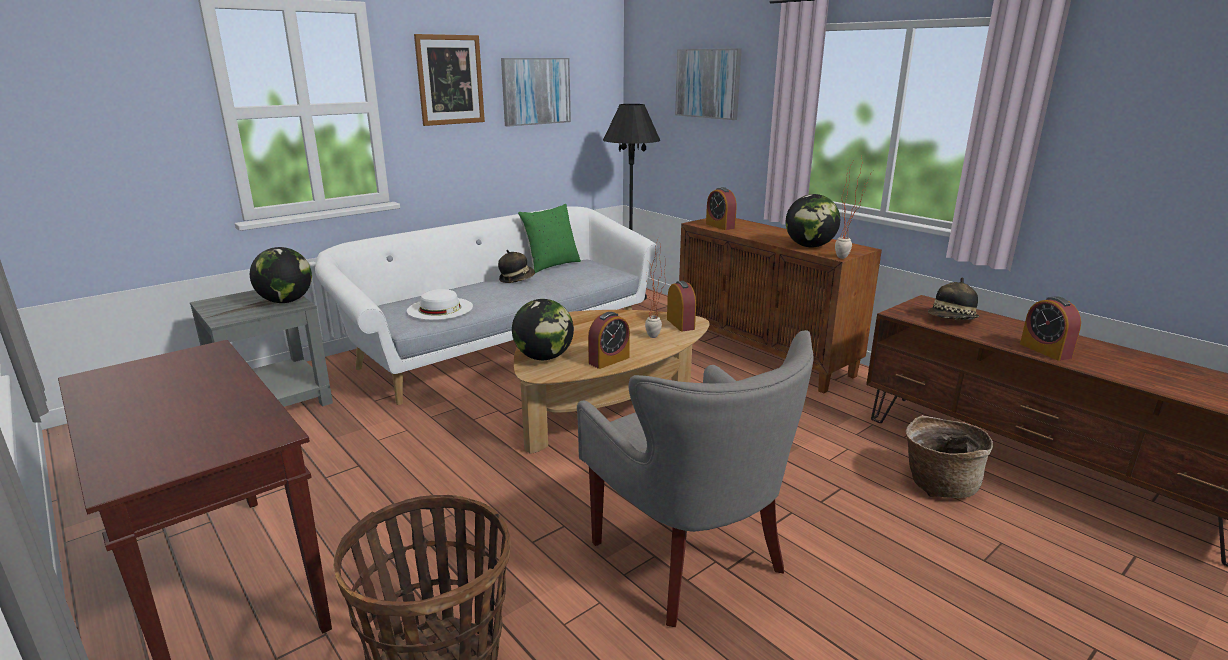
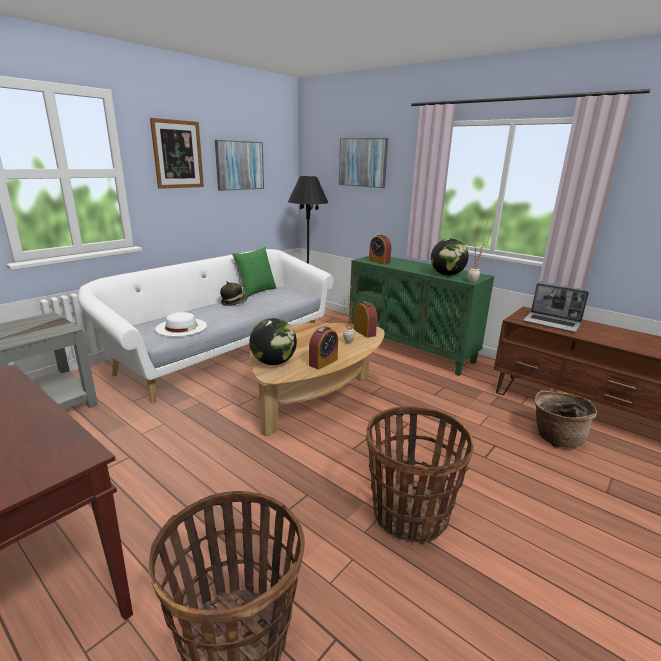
camera: 10 degrees left, 0 degrees up
globe [250,247,312,303] -> none
grey armchair [577,330,814,627] -> basket [366,406,474,544]
brown cabinet [679,218,882,393] -> green cabinet [349,256,494,376]
hat [928,277,979,320] -> laptop [523,283,589,332]
alarm clock [1020,296,1081,361] -> none

